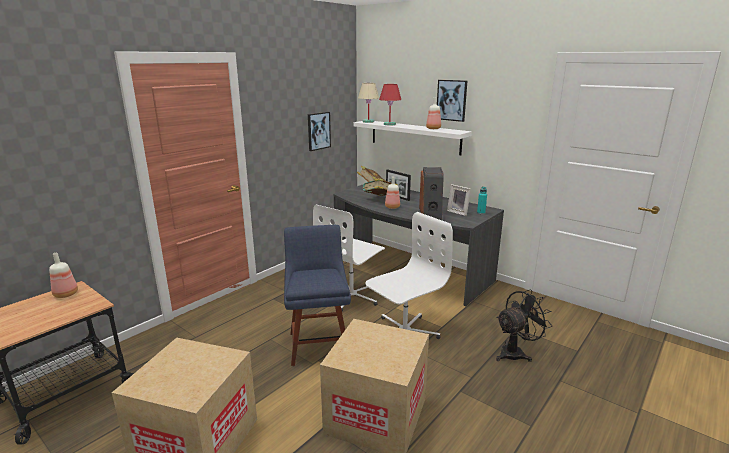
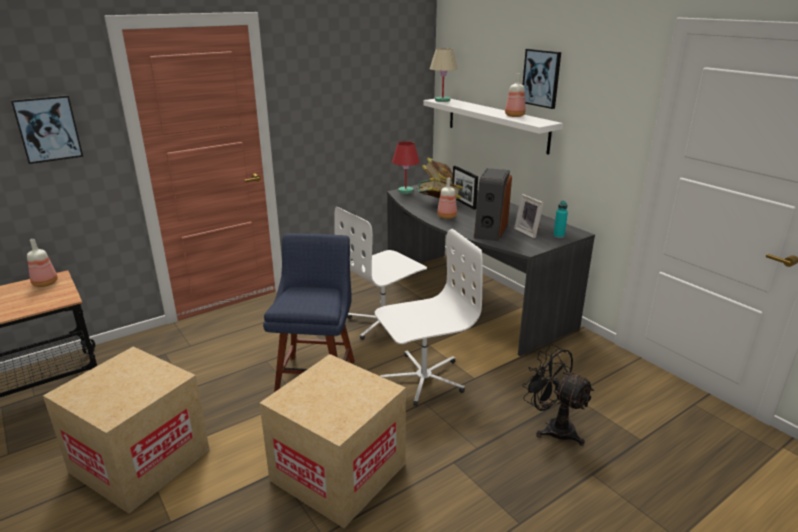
camera: 15 degrees right, 5 degrees up
picture [308,112,331,151] -> picture moved to [11,95,83,164]
red table lamp [379,84,401,126] -> red table lamp moved to [392,141,420,194]
black fan [496,289,552,362] -> black fan turned 120 degrees counterclockwise [522,344,594,446]

